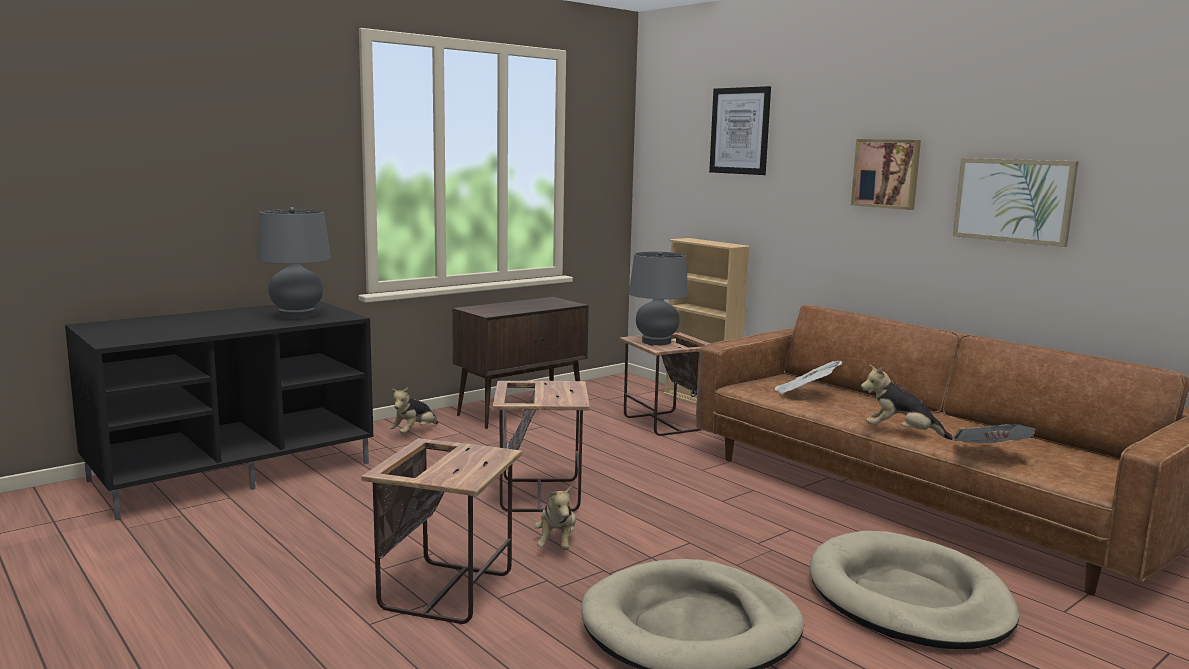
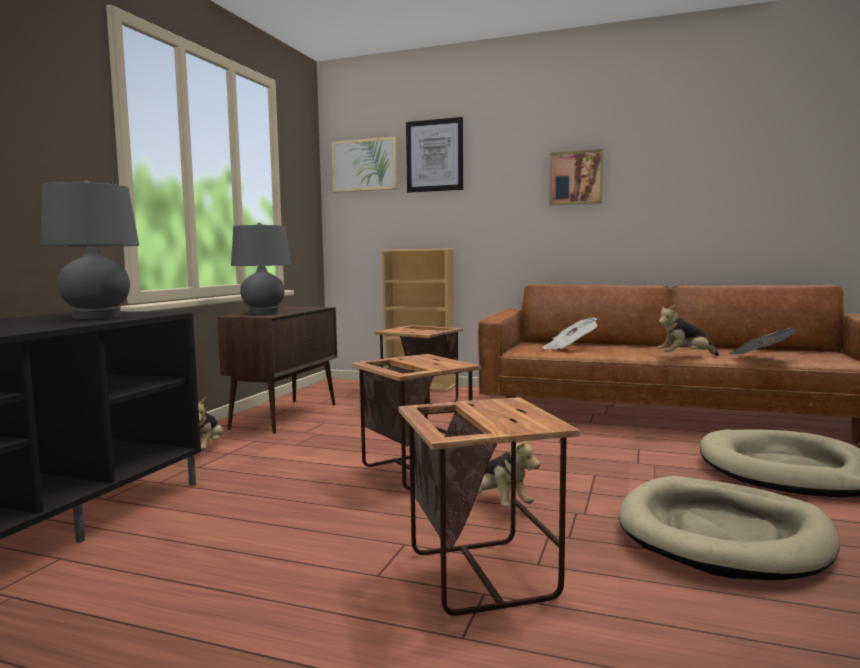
camera: 30 degrees left, 5 degrees down
grey table lamp [629,251,688,345] -> grey table lamp moved to [231,222,291,314]
picture [953,158,1079,247] -> picture moved to [331,136,398,192]

